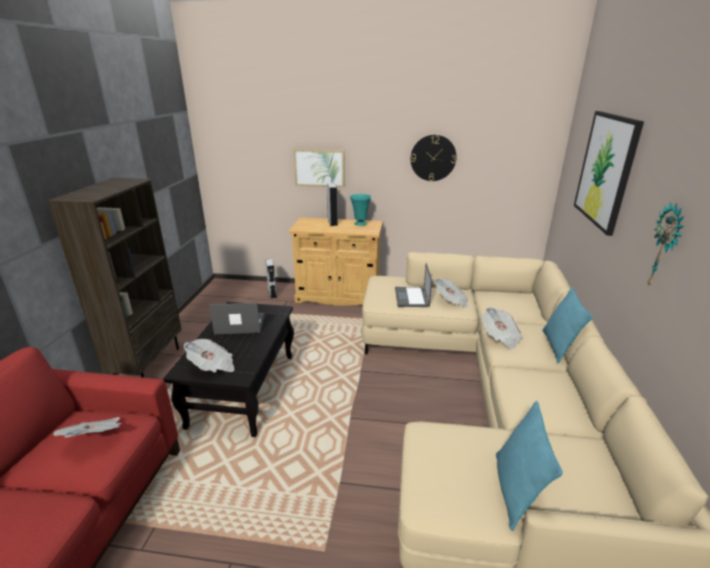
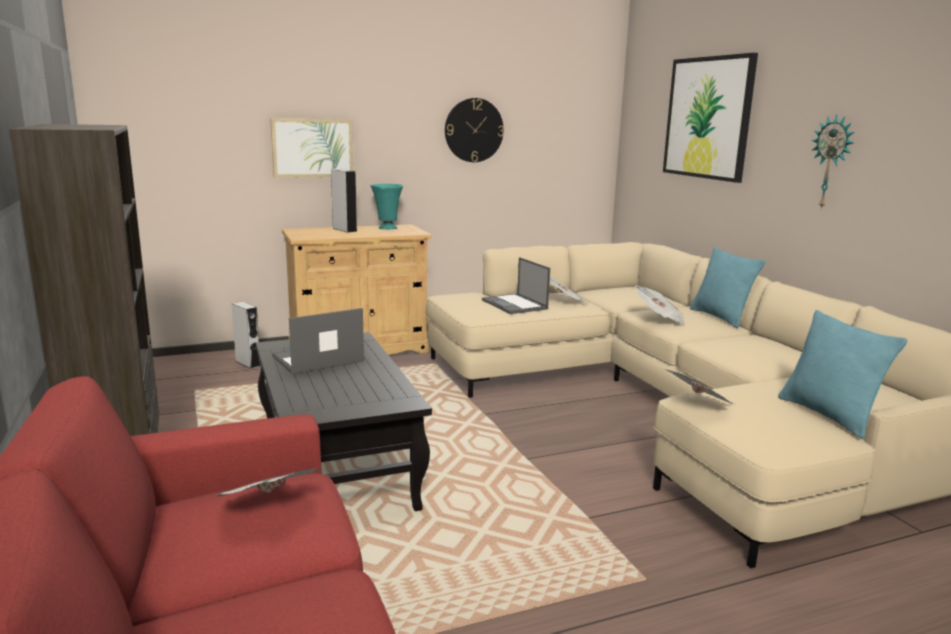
camera: 30 degrees left, 10 degrees down
newspaper [184,339,234,373] -> newspaper moved to [663,369,736,404]

